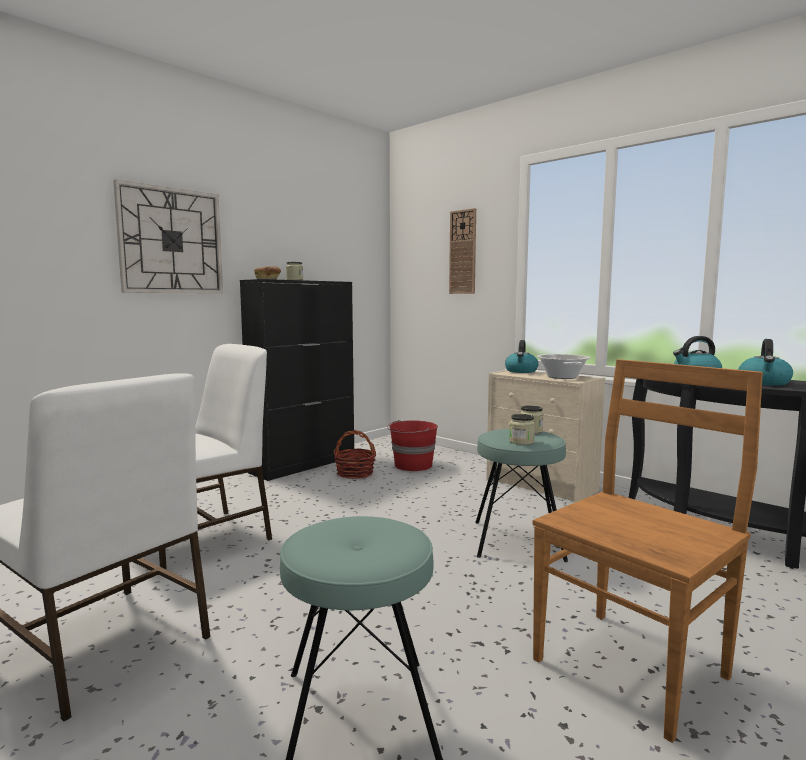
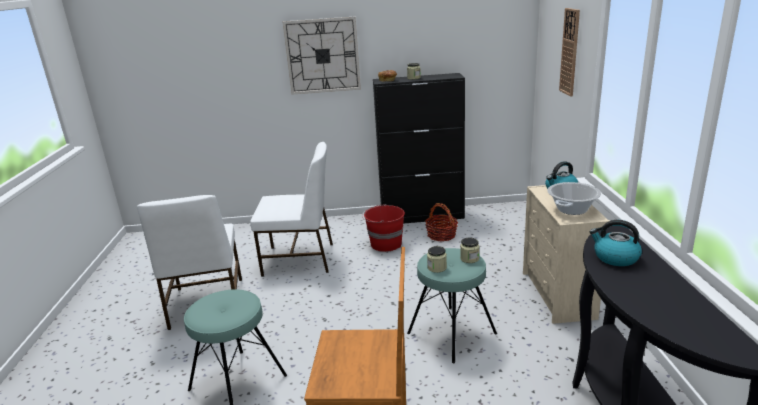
camera: 45 degrees right, 15 degrees up
red bucket [387,420,438,471] -> red bucket moved to [362,204,405,252]
kettle [738,339,793,386] -> none

